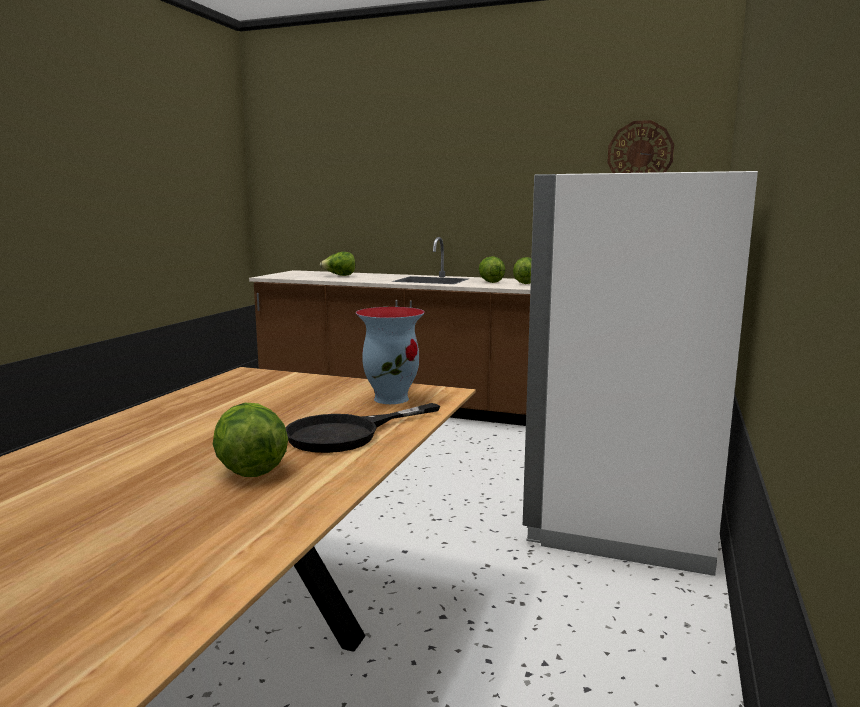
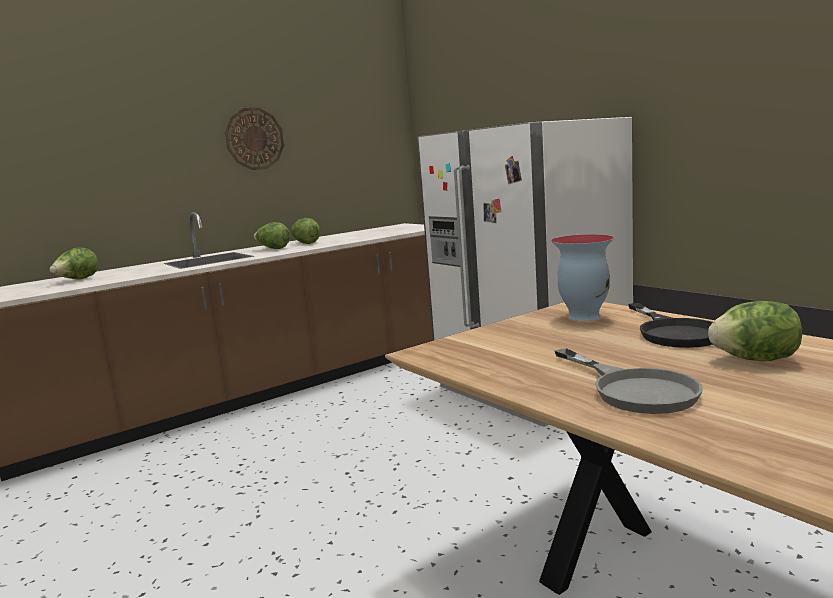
camera: 55 degrees left, 0 degrees up
wall clock [607,120,674,173] -> wall clock moved to [225,108,284,170]
none -> grey frying pan [555,348,703,414]

